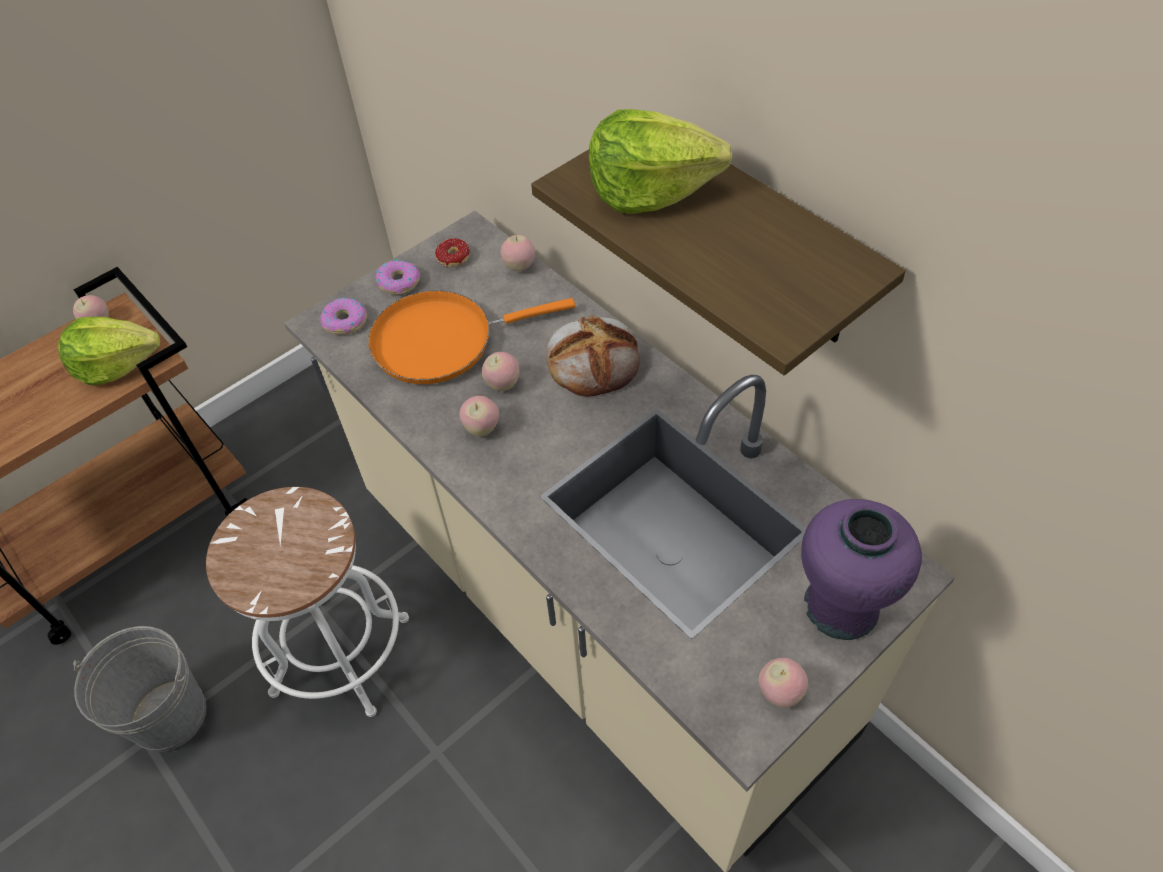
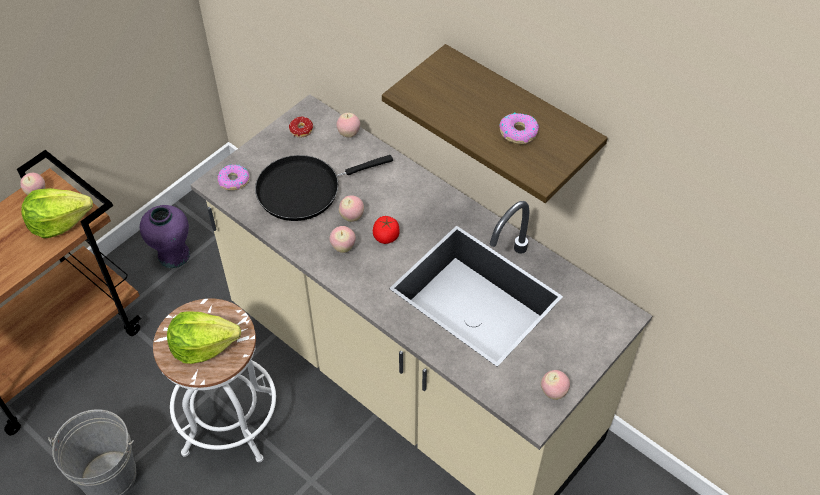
camera: 10 degrees left, 0 degrees up
orange frying pan [368,290,575,384] -> black frying pan [255,155,393,221]
donut [376,259,420,295] -> donut moved to [499,112,539,144]
bread [546,316,640,397] -> none
lettuce [589,109,732,214] -> lettuce moved to [167,311,241,364]
purple vase [801,499,922,640] -> purple vase moved to [140,205,190,268]
none -> tomato [373,216,400,244]

